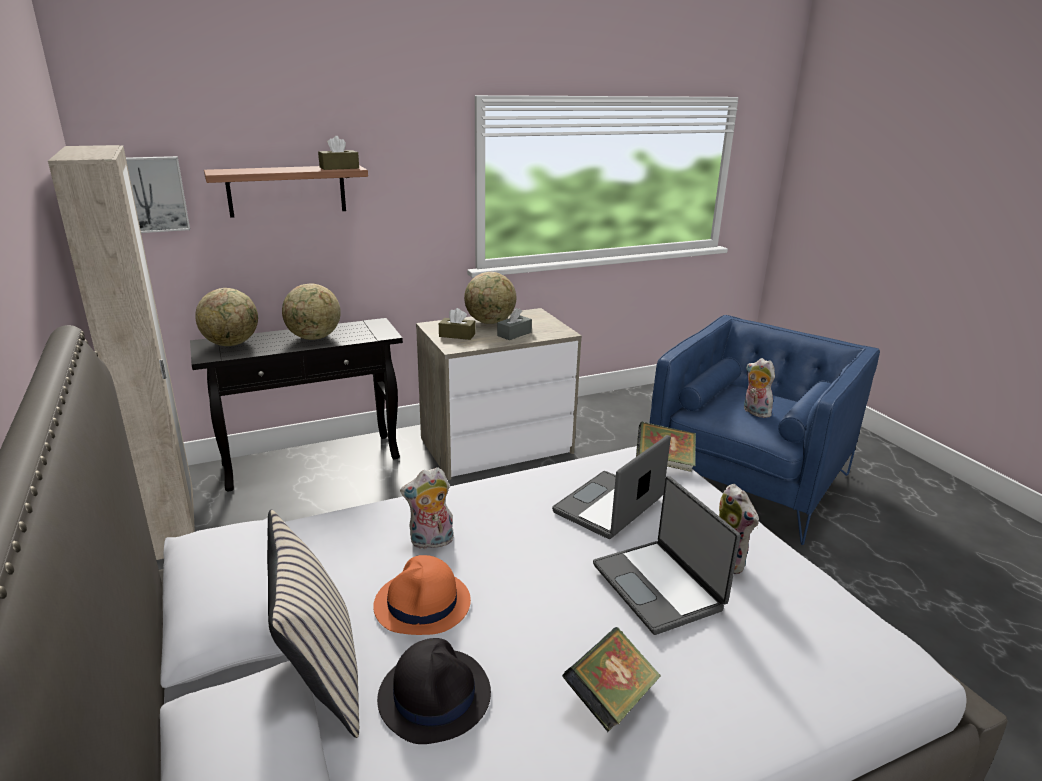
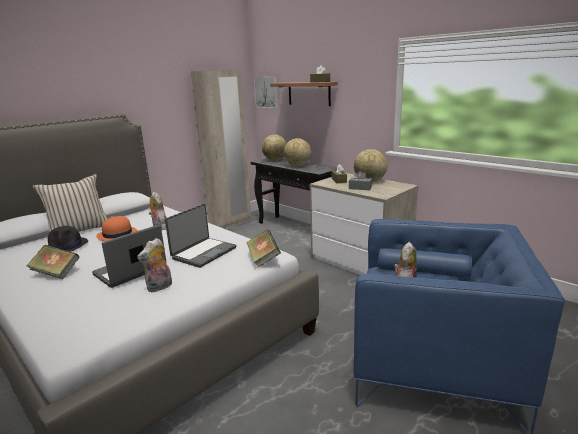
camera: 70 degrees right, 5 degrees down
laptop [552,435,671,539] -> laptop turned 105 degrees clockwise [165,204,237,268]

